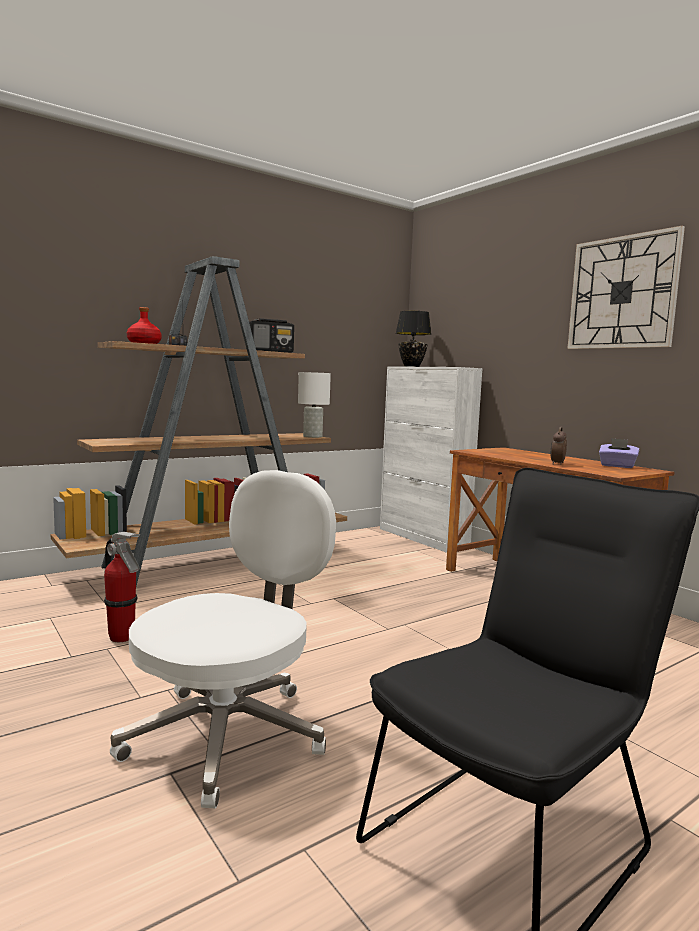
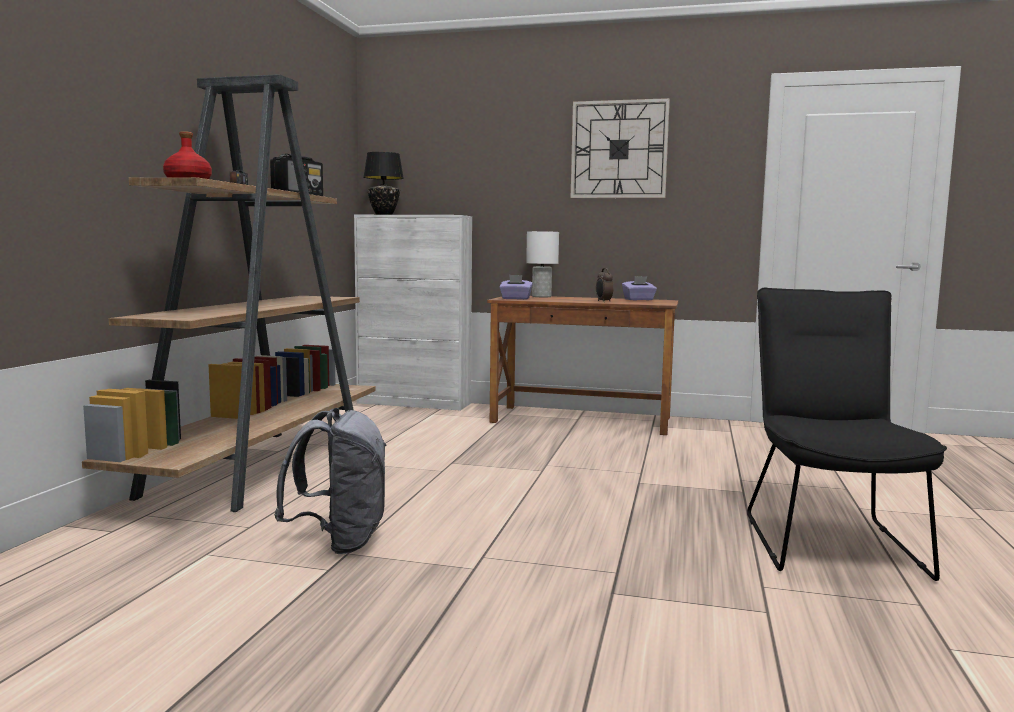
camera: 40 degrees left, 0 degrees up
fire extinguisher [104,532,140,642] -> grey backpack [274,408,387,554]
white office chair [110,470,336,809] -> none
white table lamp [298,372,331,438] -> white table lamp moved to [526,231,559,297]
none -> purple tissue box [500,275,533,300]

